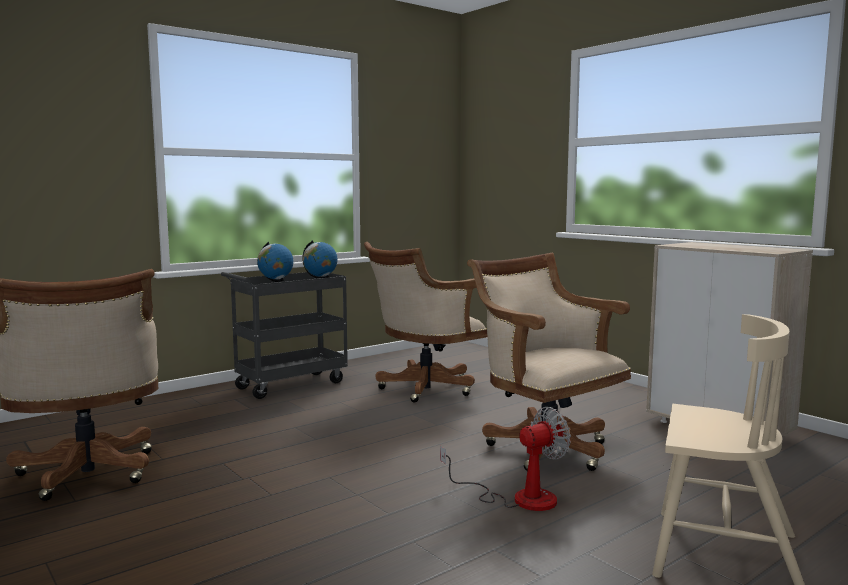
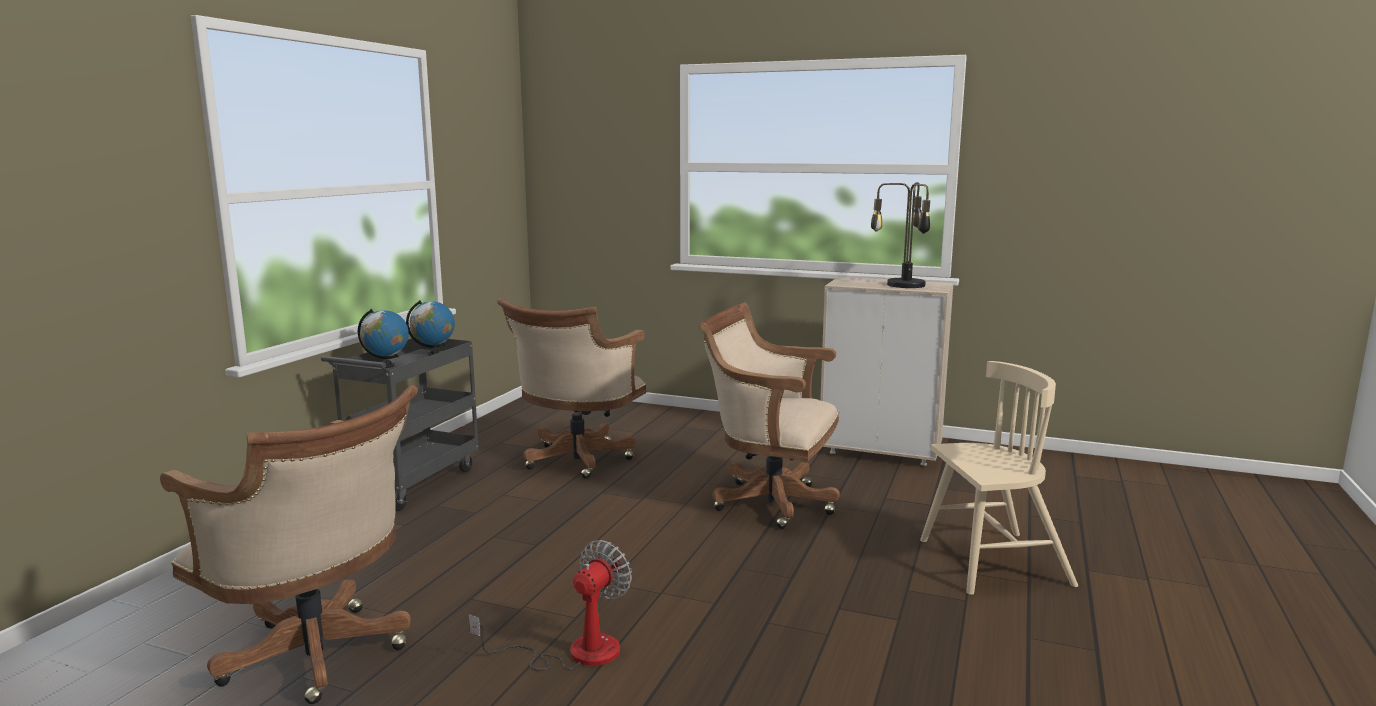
camera: 30 degrees left, 5 degrees up
fan [440,407,571,511] -> fan moved to [469,540,632,671]
none -> table lamp [871,182,930,288]

